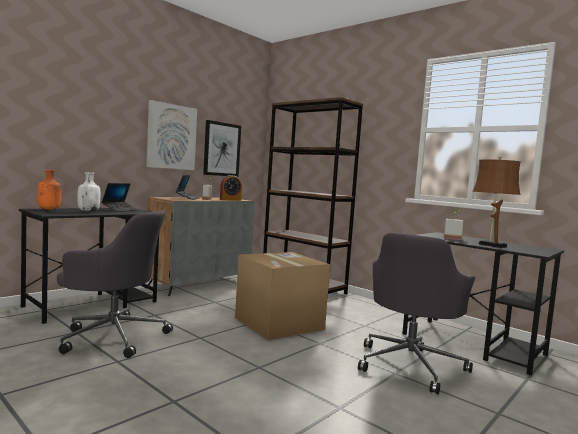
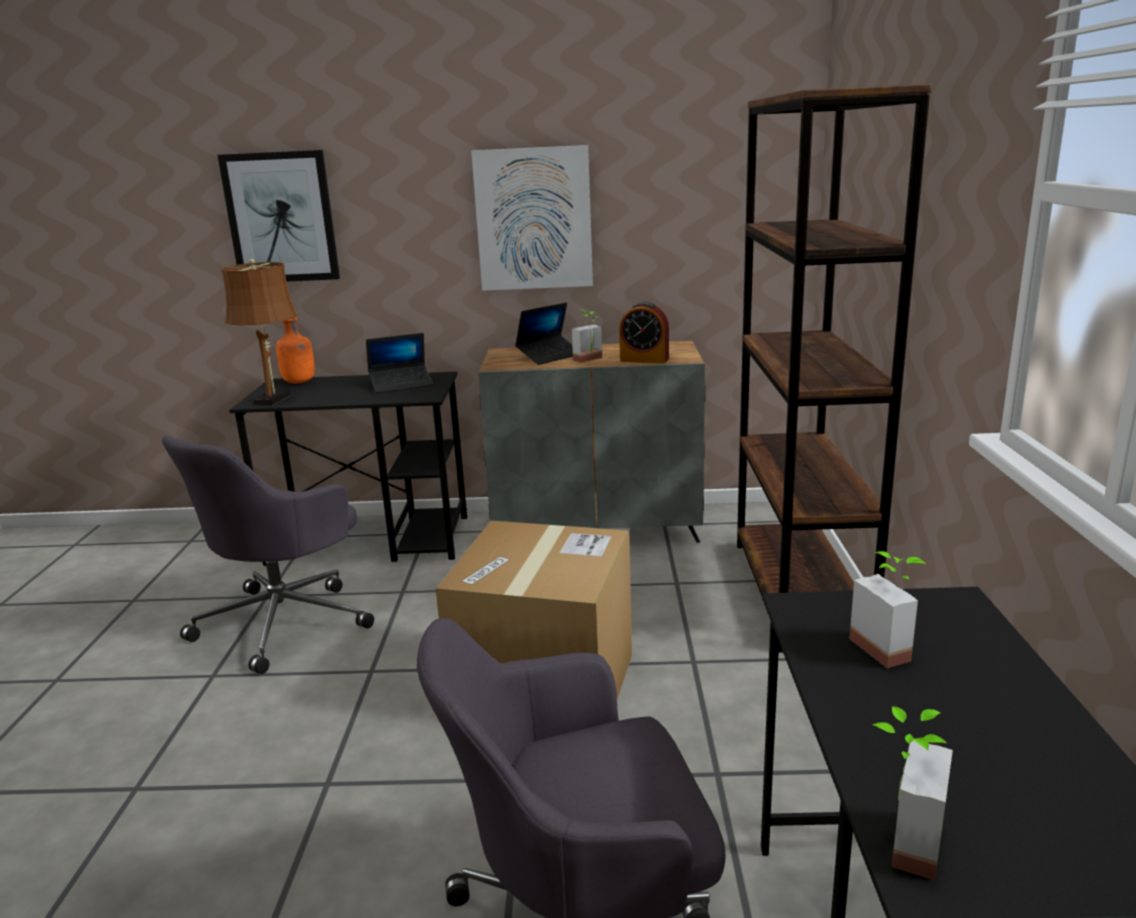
camera: 50 degrees right, 15 degrees up
grey office chair [57,211,173,358] -> grey office chair turned 60 degrees clockwise [162,435,374,674]
white bottle [77,172,101,212] -> none
picture [203,120,241,177] -> picture moved to [218,150,340,282]
brown table lamp [473,156,521,248] -> brown table lamp moved to [221,259,298,406]
none -> potted plant [872,706,953,880]

